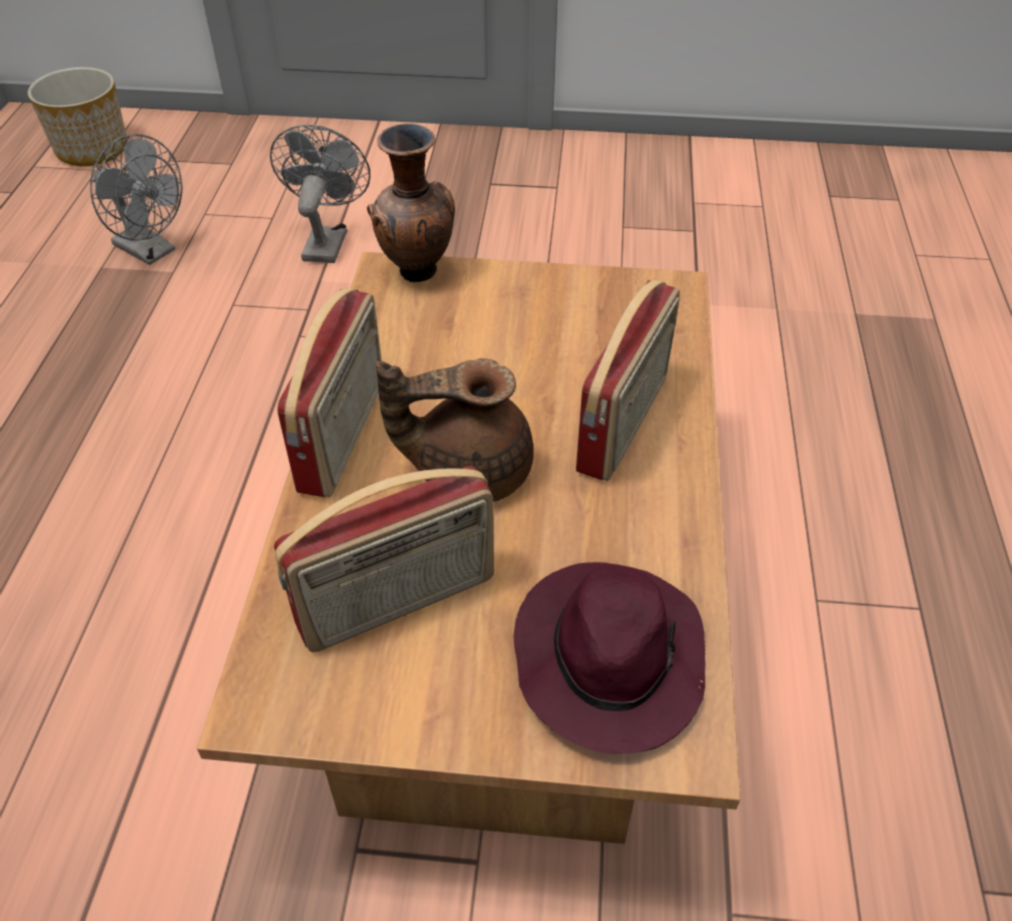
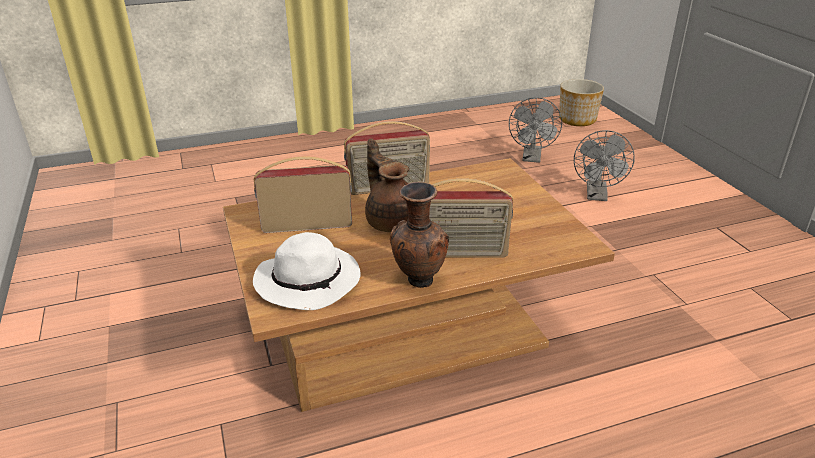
camera: 65 degrees right, 15 degrees down
grey fan [270,125,370,263] -> grey fan turned 120 degrees clockwise [574,130,635,201]
radio [274,466,494,652] -> radio turned 135 degrees clockwise [254,156,352,233]
brown vase [367,123,455,282] -> brown vase moved to [390,182,449,288]
purple hat [514,562,706,754] -> white hat [253,232,360,310]

